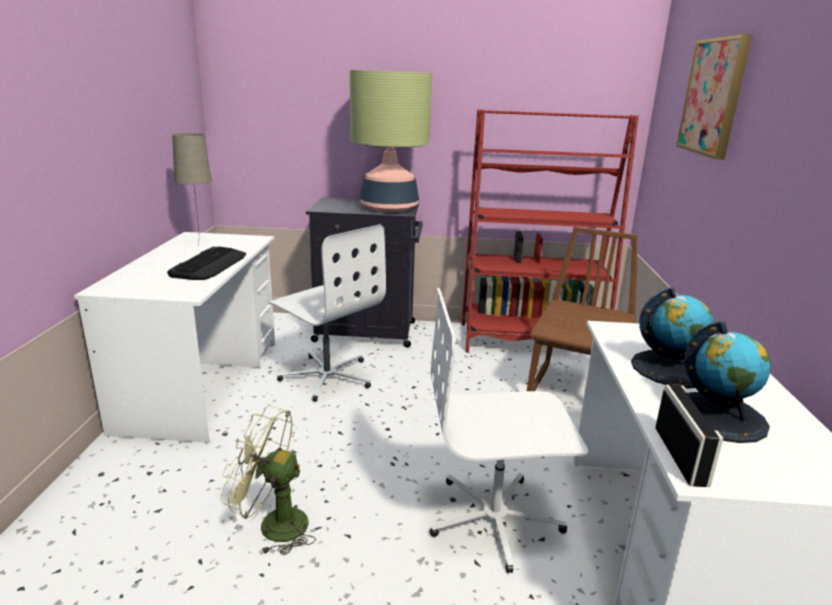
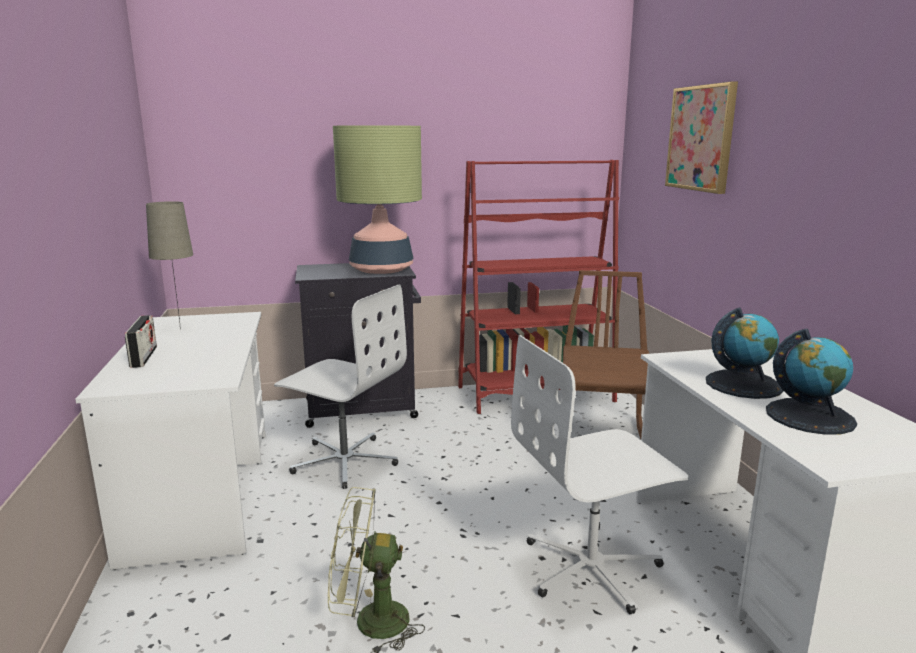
camera: 15 degrees left, 5 degrees down
keyboard [167,246,246,280] -> none
radio [655,384,723,487] -> radio moved to [125,315,157,368]

